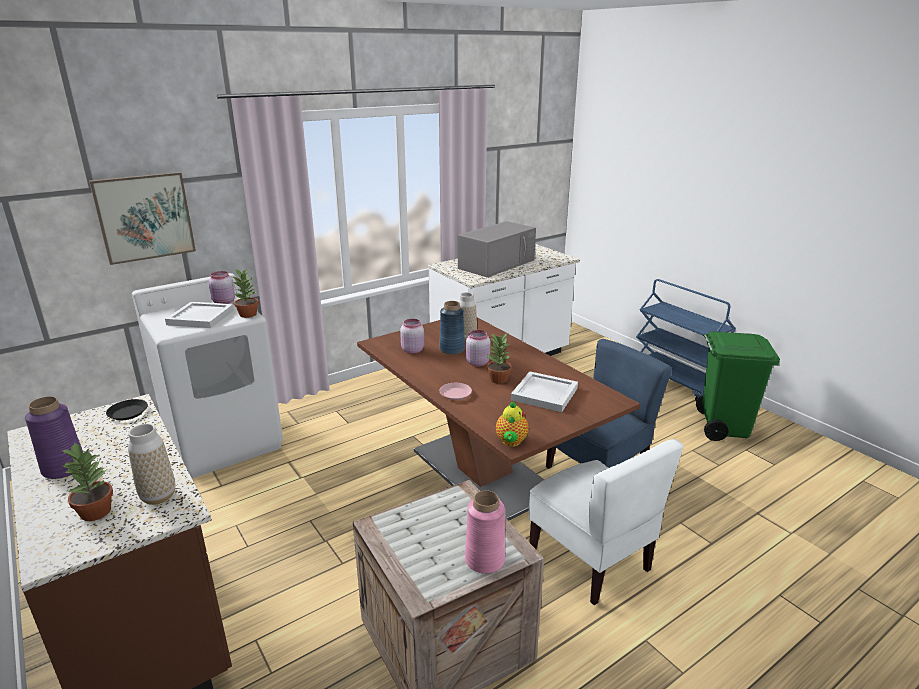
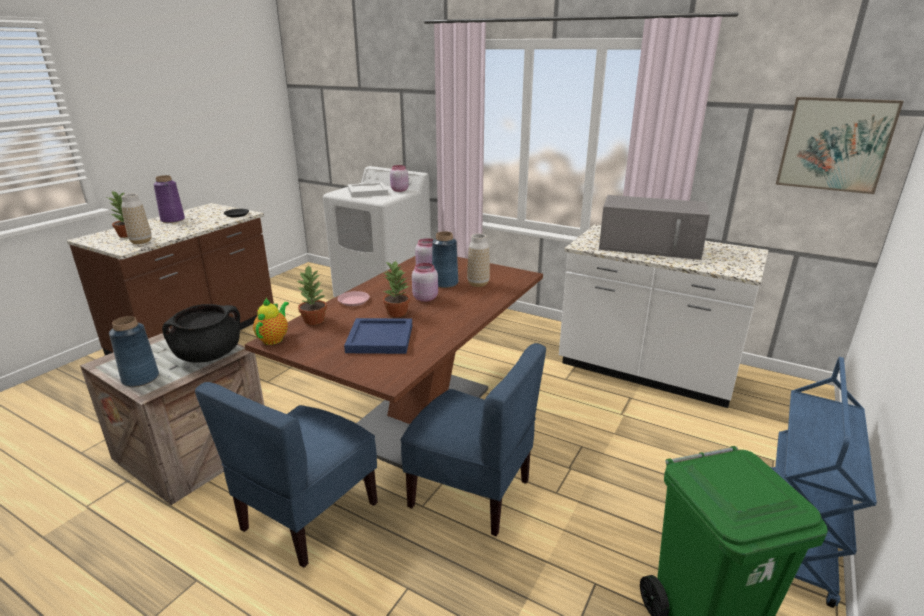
camera: 65 degrees right, 0 degrees up
picture [89,172,196,265] -> picture moved to [776,97,904,194]
potted plant [233,269,259,318] -> potted plant moved to [297,265,327,325]
pink vase [465,490,505,574] -> blue vase [109,316,159,387]
teapot [496,401,529,447] -> teapot turned 120 degrees clockwise [253,298,289,345]
white tray [511,371,578,412] -> blue tray [344,318,412,354]
white chair [529,439,683,605] -> blue chair [195,382,378,568]
none -> black cooking pot [162,304,240,363]

